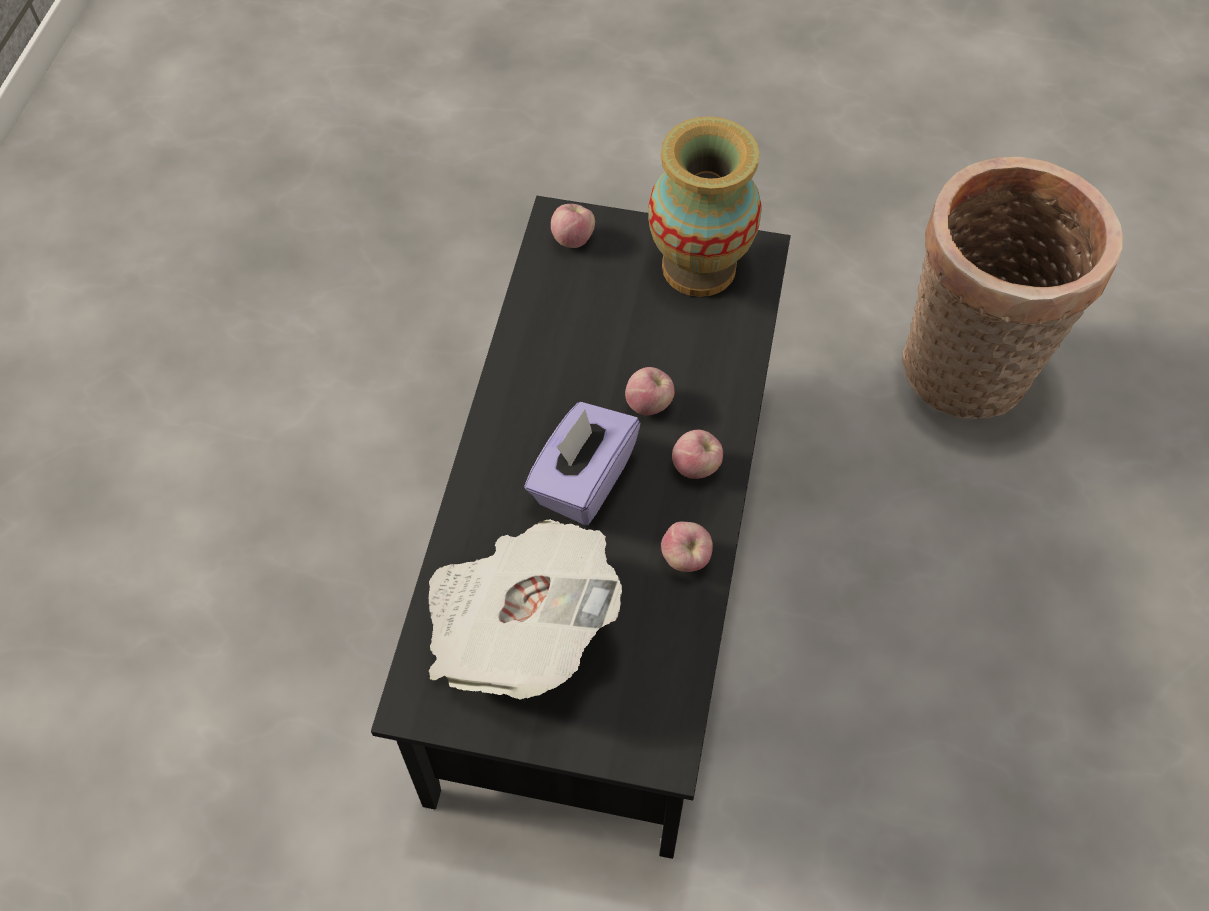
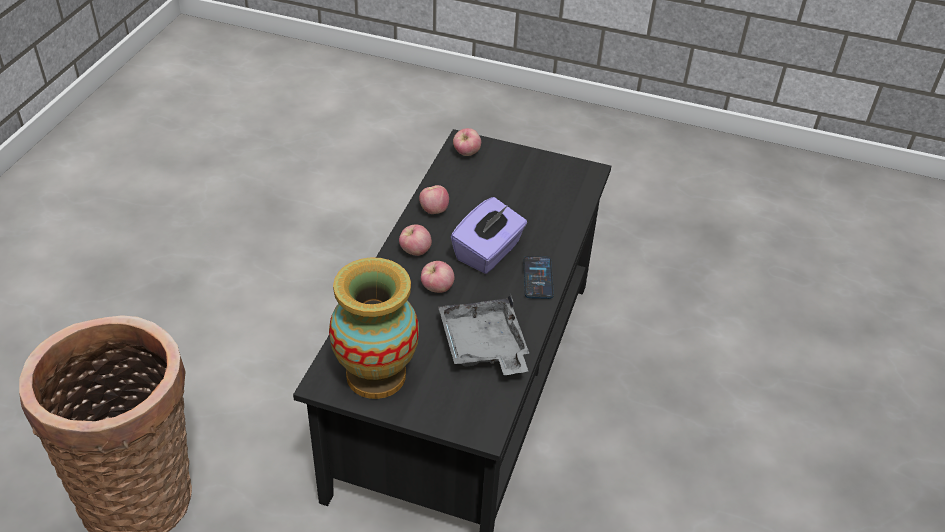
camera: 175 degrees left, 15 degrees down
newspaper [428,519,622,700] -> none
apple [551,204,595,248] -> apple moved to [453,128,481,156]
none -> grey tray [438,294,529,375]
none -> phone [523,256,554,299]

